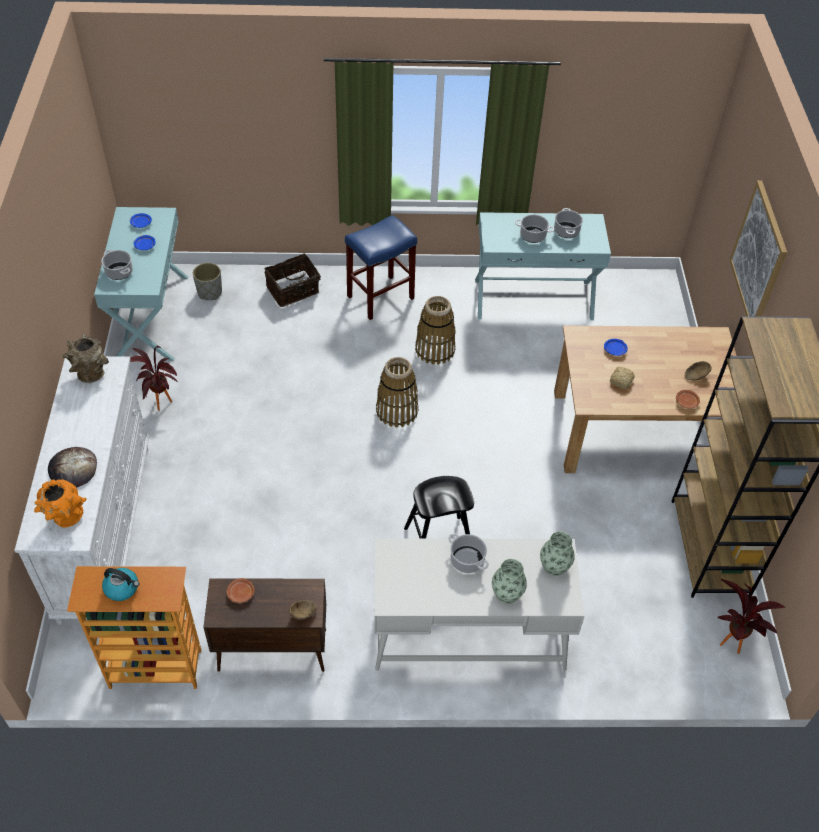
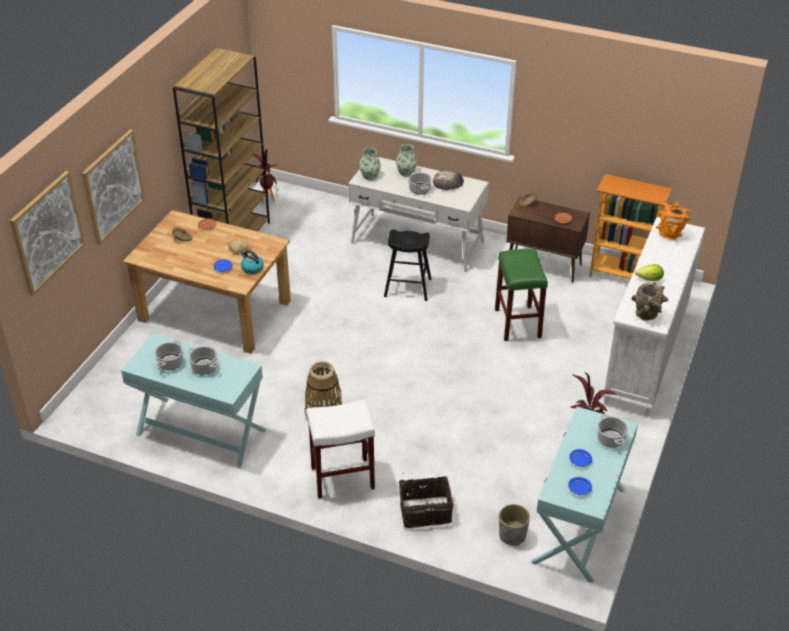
camera: 155 degrees left, 10 degrees down
bread [48,447,97,488] -> bread moved to [433,170,464,190]
kettle [102,568,139,601] -> kettle moved to [241,250,264,274]
blue stool [345,215,417,320] -> white stool [306,399,375,498]
basket [376,357,419,428] -> none
none -> picture [10,171,85,296]
none -> green stool [495,249,548,341]
none -> lettuce [635,264,664,281]

